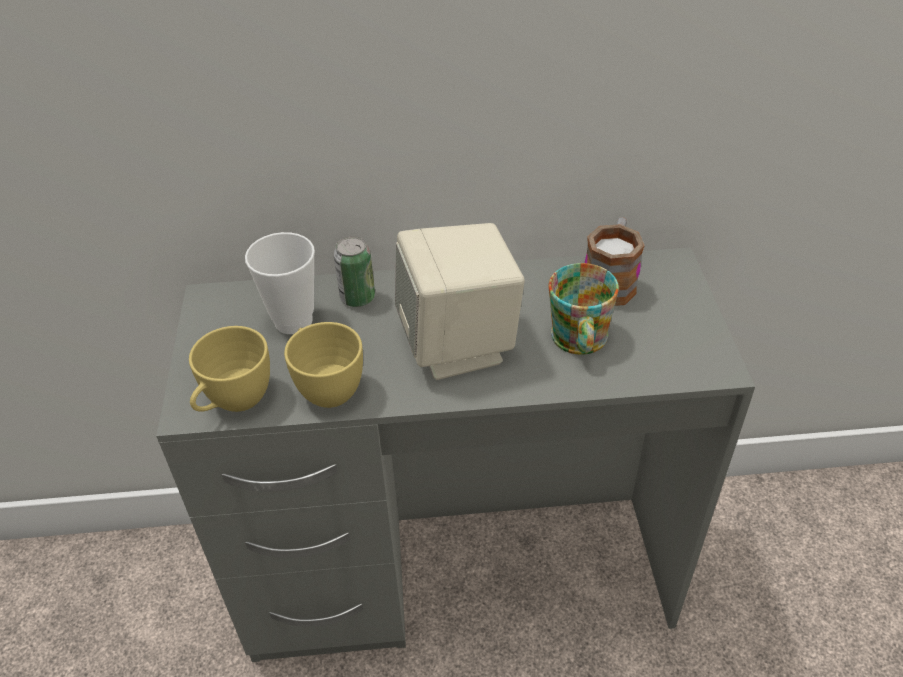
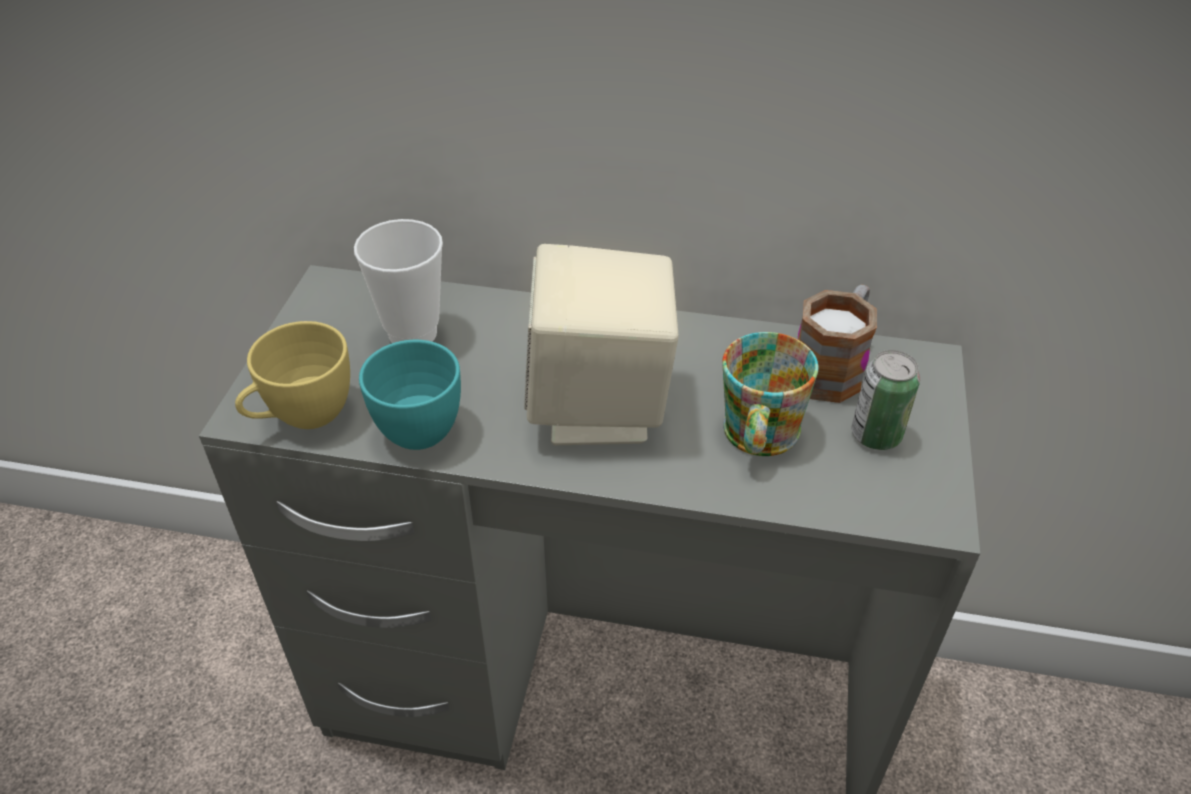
camera: 15 degrees right, 0 degrees up
yellow cup [284,322,363,408] -> turquoise cup [359,340,461,450]
can [334,236,375,307] -> can moved to [852,350,920,450]

